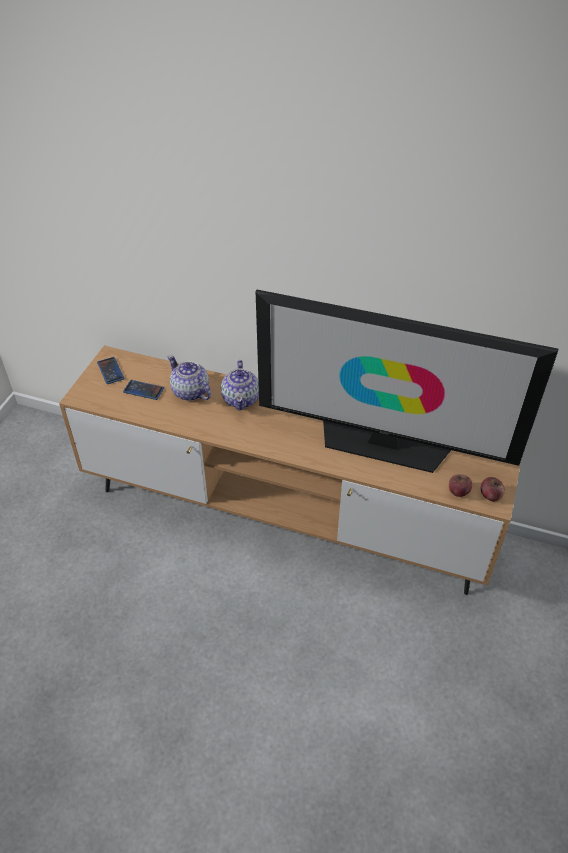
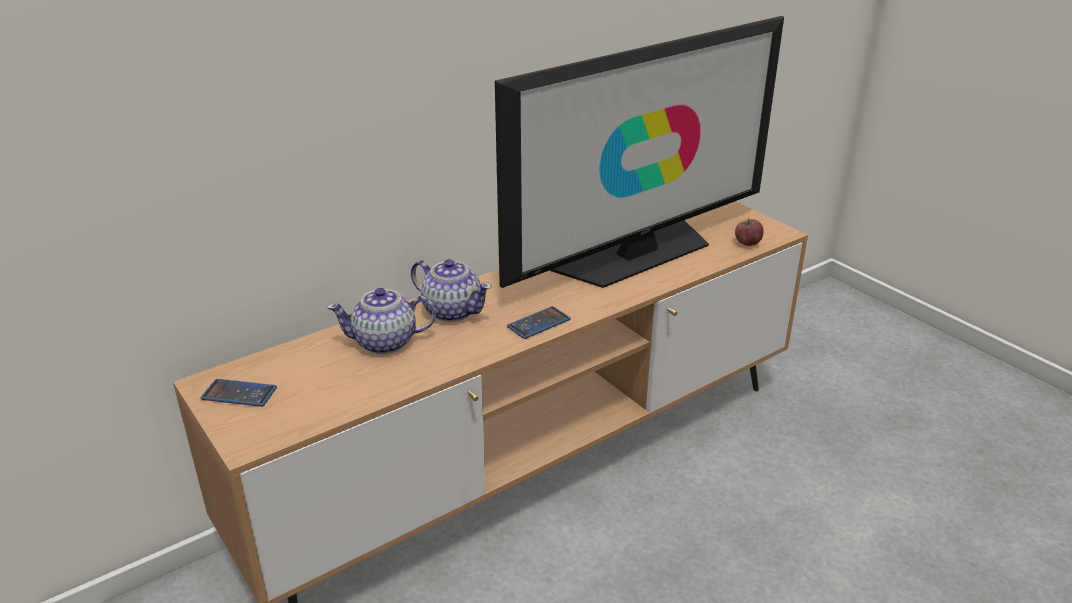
camera: 55 degrees left, 15 degrees down
phone [123,380,164,400] -> phone moved to [507,306,571,339]
apple [481,477,505,501] -> none

